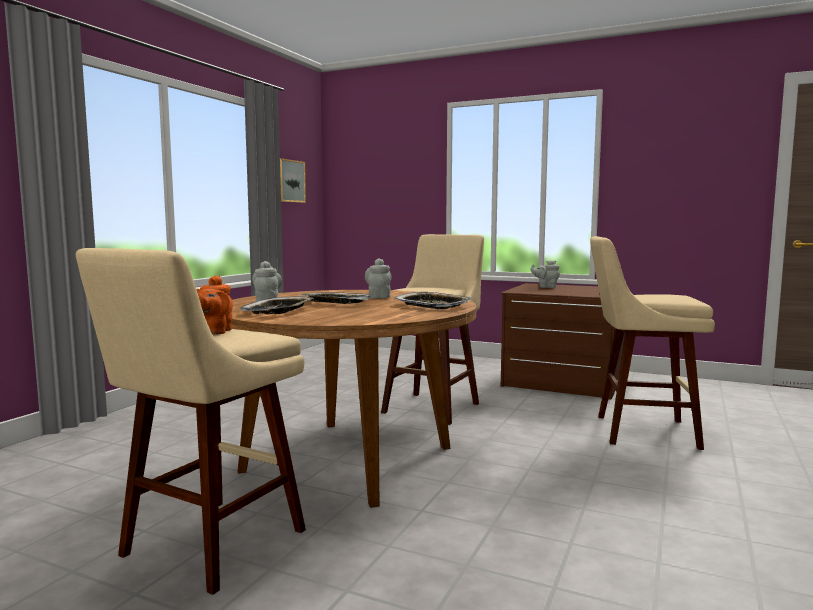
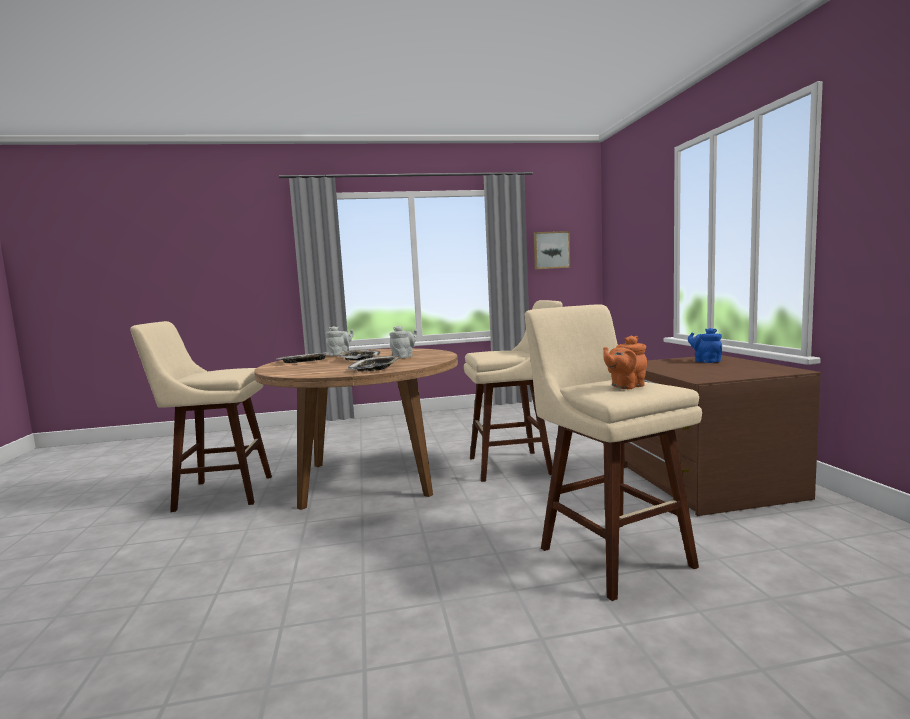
camera: 55 degrees right, 0 degrees up
orange teapot [196,276,233,335] -> orange teapot moved to [603,336,647,389]
grey teapot [530,260,560,288] -> blue teapot [688,328,722,363]

